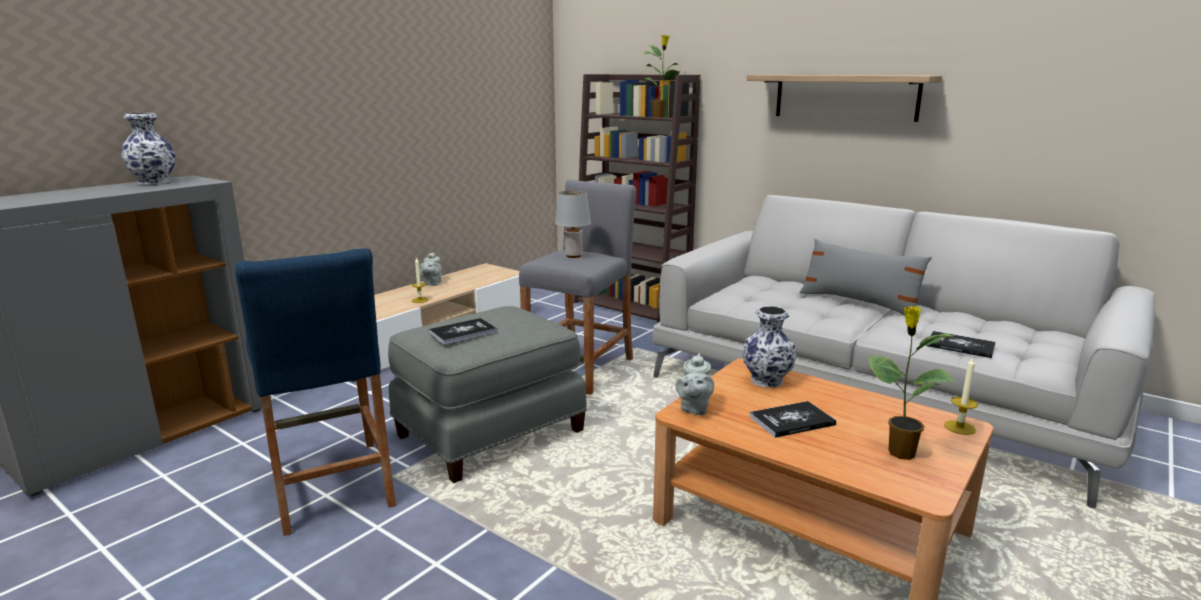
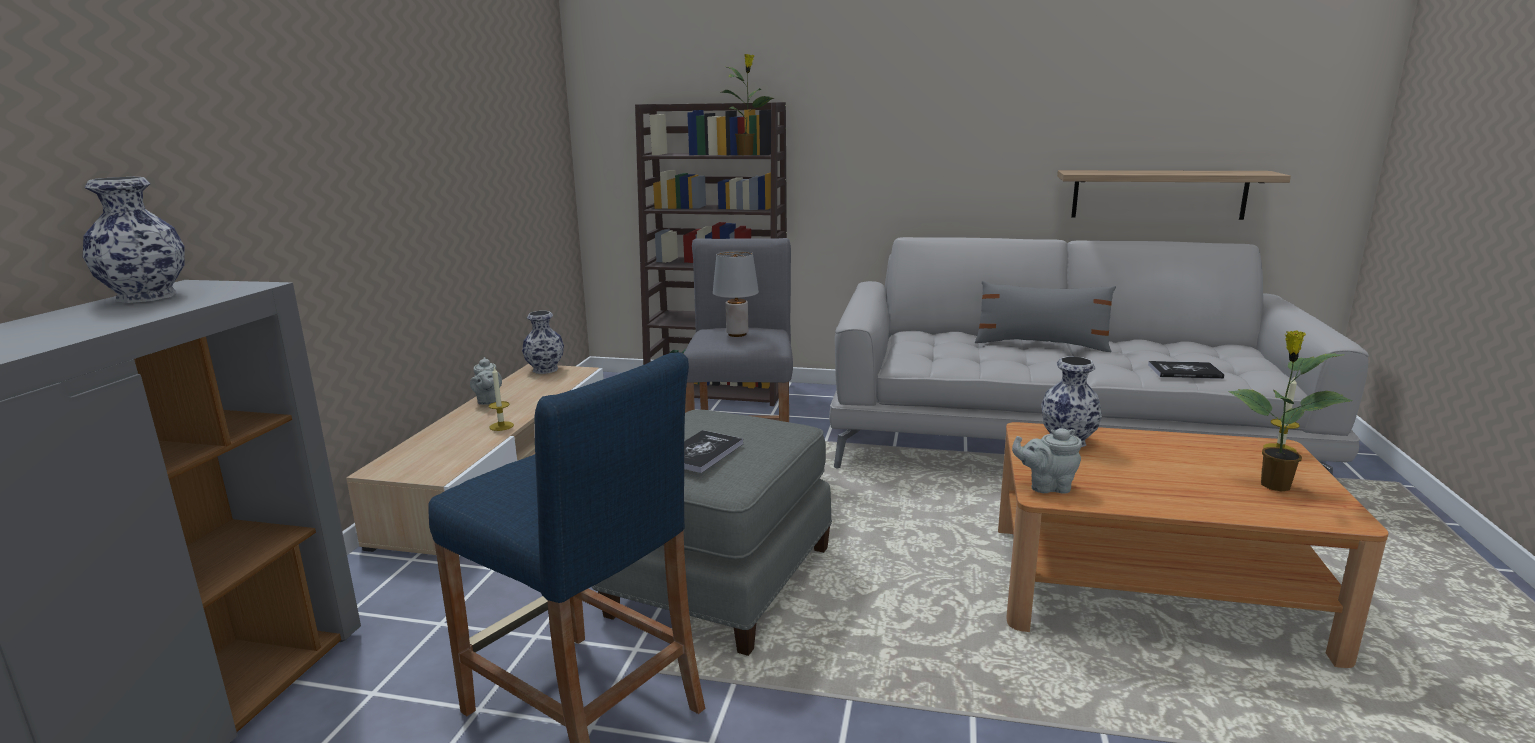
camera: 25 degrees left, 0 degrees up
grey teapot [675,353,714,415] -> grey teapot turned 105 degrees clockwise [1012,428,1082,494]
shelf [747,75,942,122] -> shelf moved to [1057,170,1291,220]
book [749,401,836,438] -> none
none -> vase [522,311,564,374]

